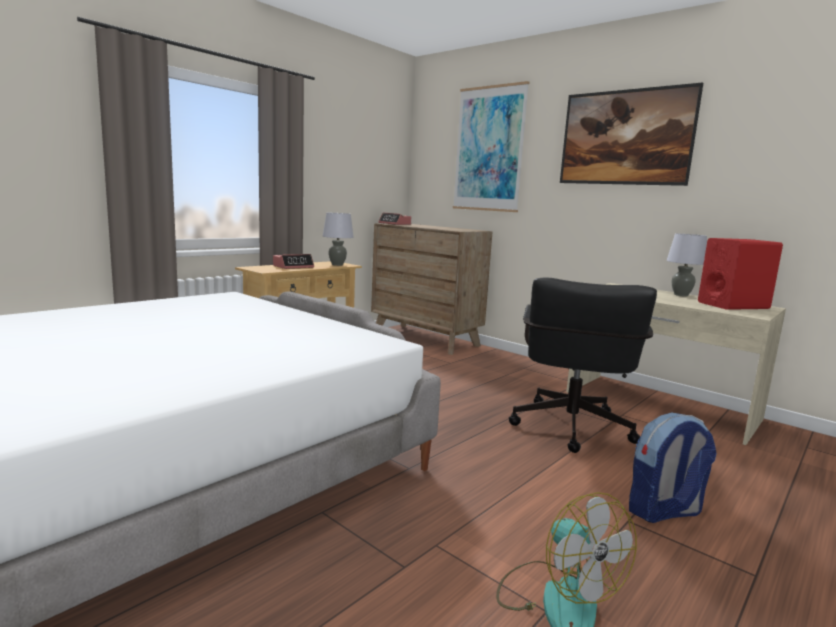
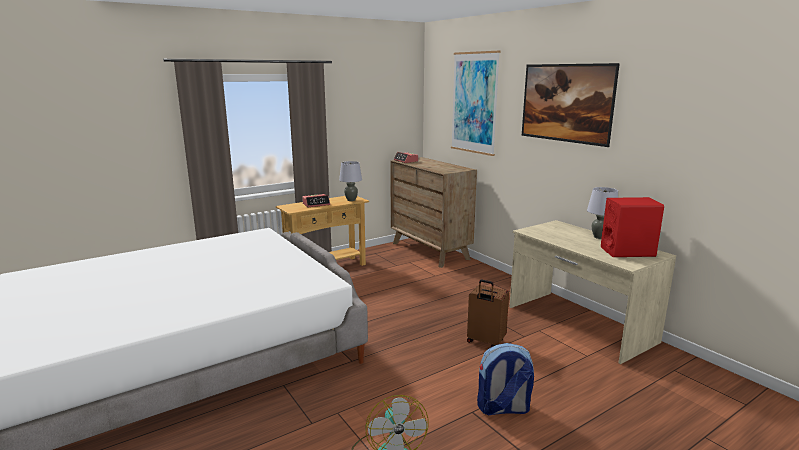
camera: 15 degrees right, 5 degrees up
black office chair [509,278,657,453] -> brown suitcase [467,280,509,347]

